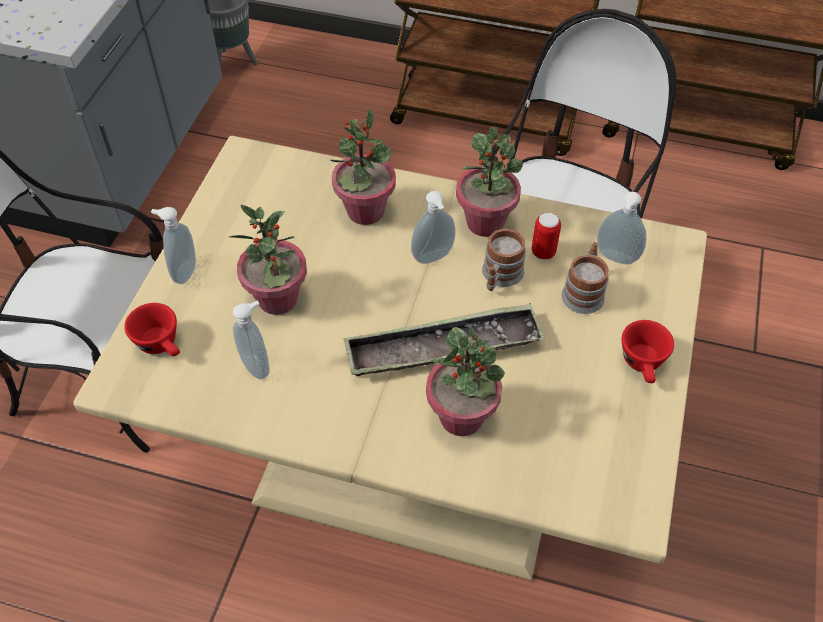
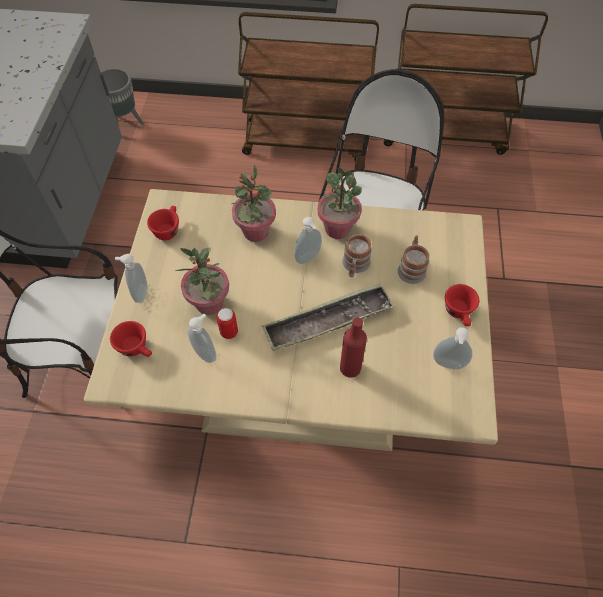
camera: 10 degrees left, 5 degrees up
potted plant [426,326,505,436] -> red bottle [340,317,367,378]
can [532,212,561,260] -> can moved to [216,308,238,339]
soap dispenser [597,192,647,264] -> soap dispenser moved to [433,327,472,370]
none -> red cup [147,206,179,240]

